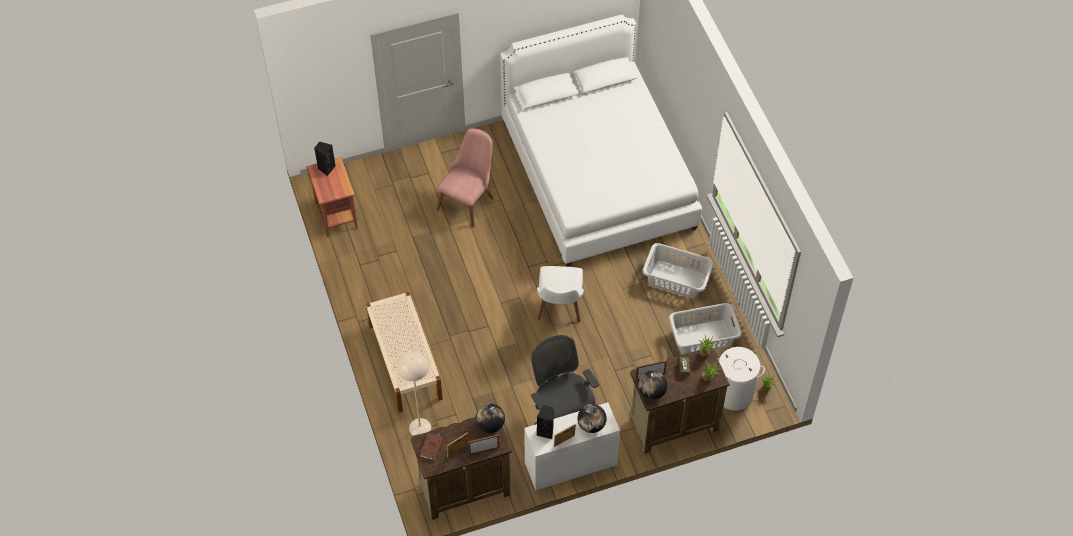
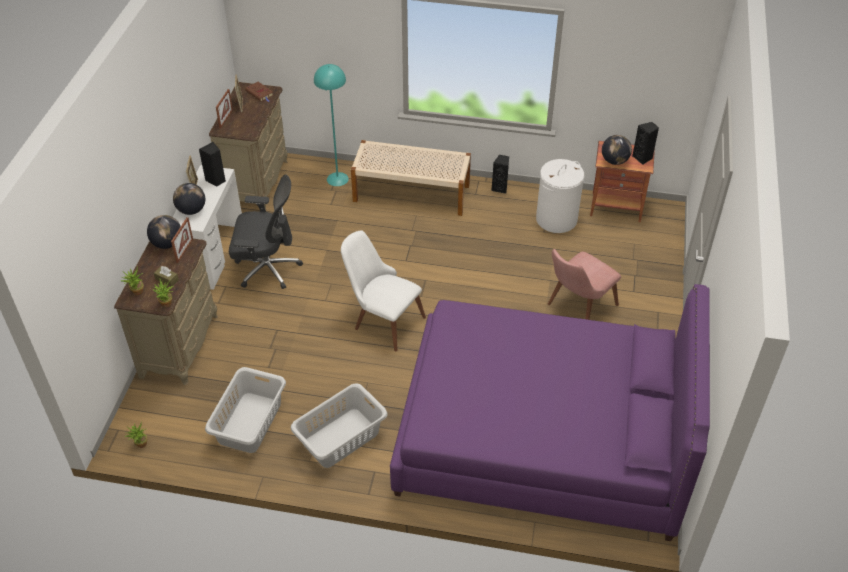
camera: 120 degrees right, 10 degrees down
beige floor lamp [397,351,431,436] -> turquoise floor lamp [314,64,349,186]
pink chair [436,129,493,228] -> pink chair turned 75 degrees clockwise [548,249,621,320]
globe [476,403,505,433] -> globe moved to [602,135,632,165]
white bed [500,14,702,267] -> purple bed [390,284,710,541]
white laundry basket [717,347,765,410] -> white laundry basket moved to [536,159,584,233]
none -> black speaker [492,155,509,194]

